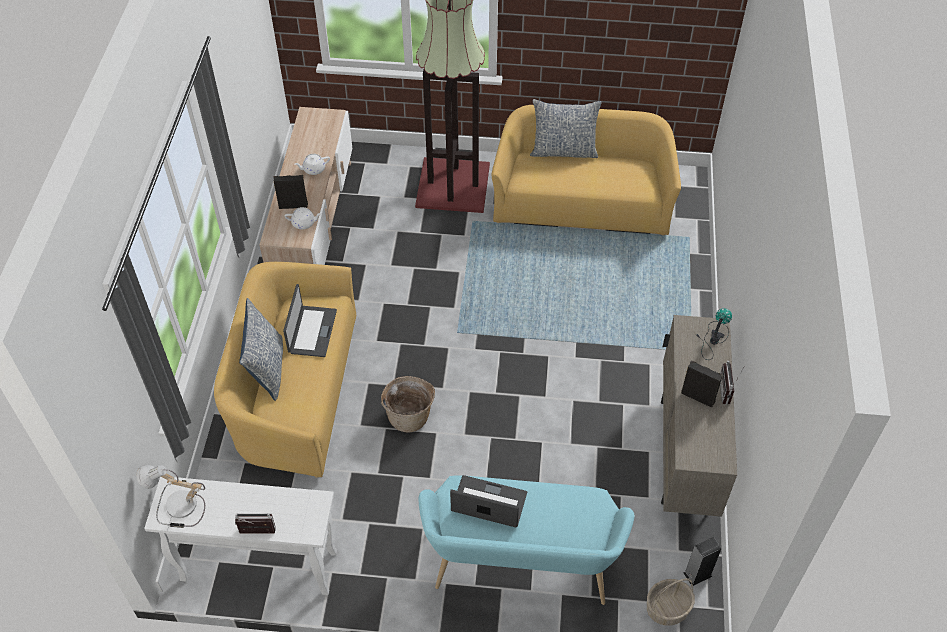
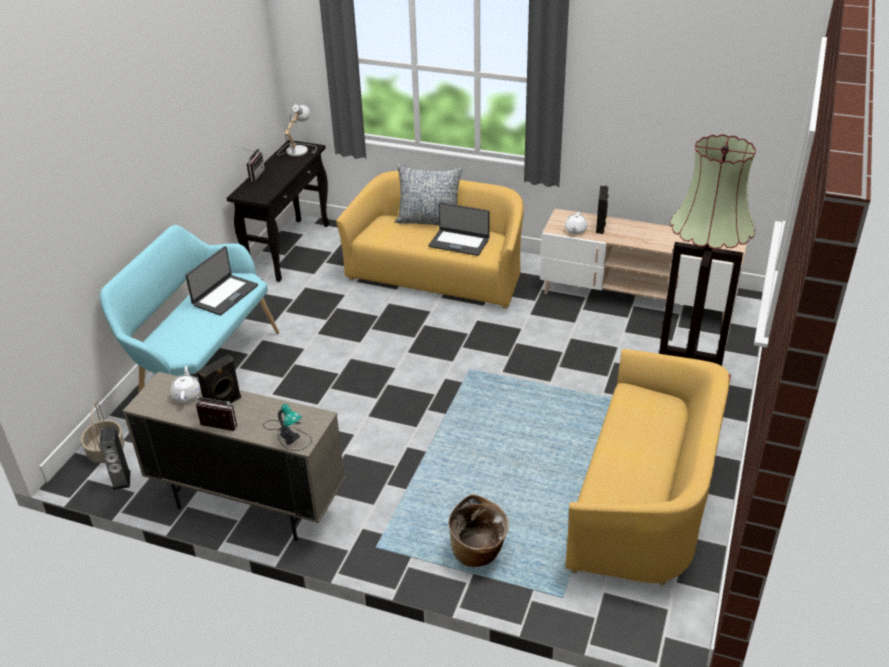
camera: 105 degrees right, 15 degrees down
white console table [144,477,337,595] -> black console table [227,140,329,282]
white teapot [295,154,330,175] -> white teapot moved to [171,366,201,403]
basket [381,376,435,432] -> basket moved to [448,494,509,567]
pillow [530,99,602,158] -> none

